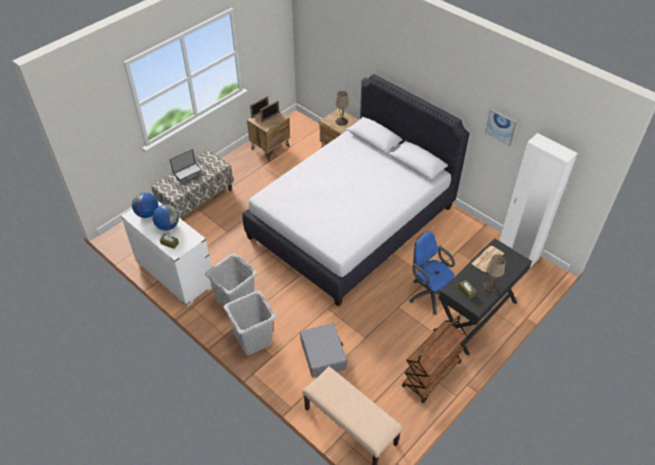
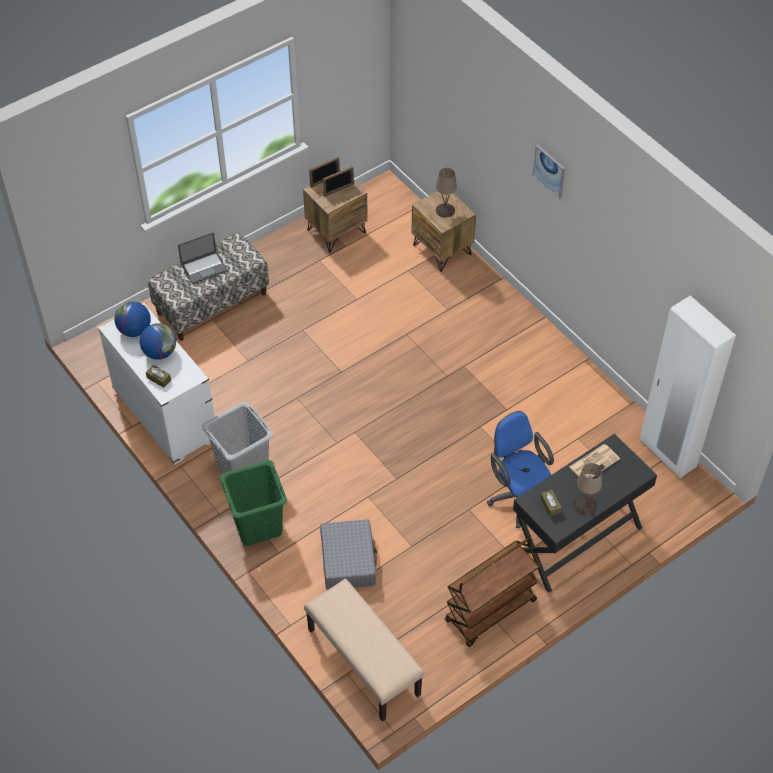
camera: 10 degrees right, 5 degrees up
grey laundry basket [224,290,276,355] -> green laundry basket [219,460,287,546]
white bed [242,74,470,307] -> none
picture [485,109,517,146] -> picture moved to [532,145,565,199]

